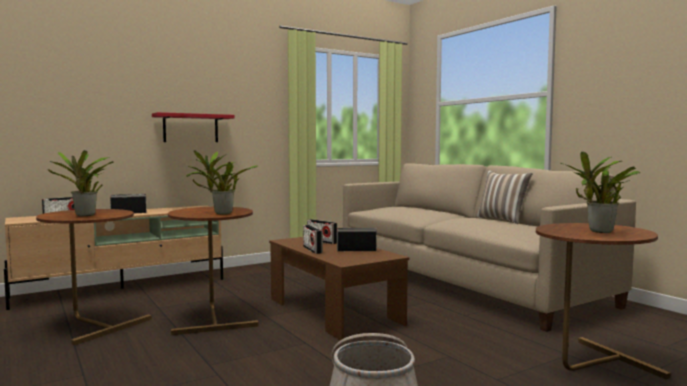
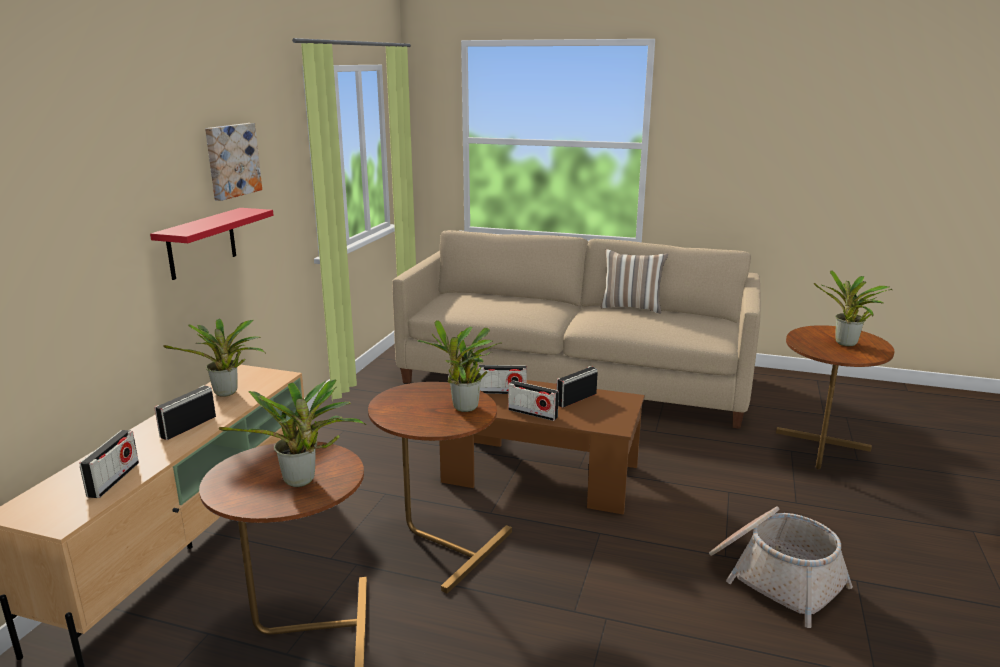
camera: 40 degrees left, 15 degrees up
none -> potted plant [163,319,266,397]
none -> picture [205,123,262,201]

